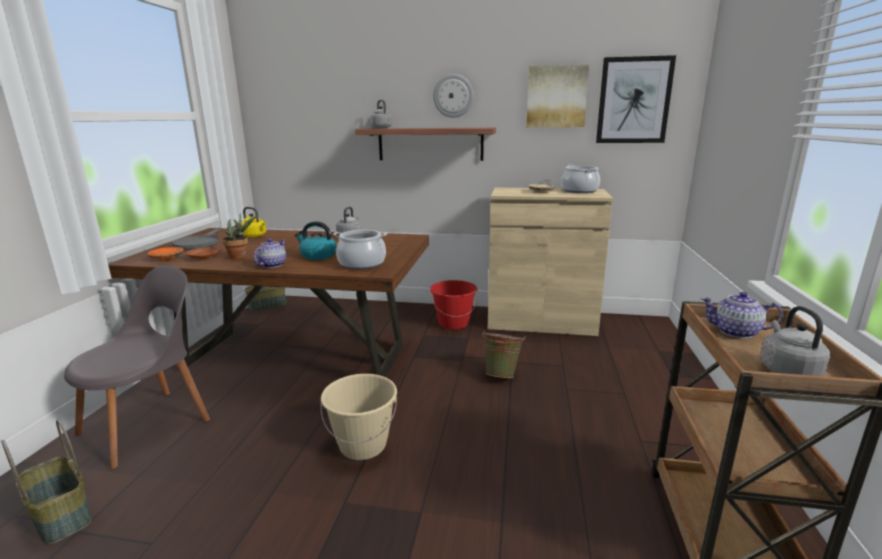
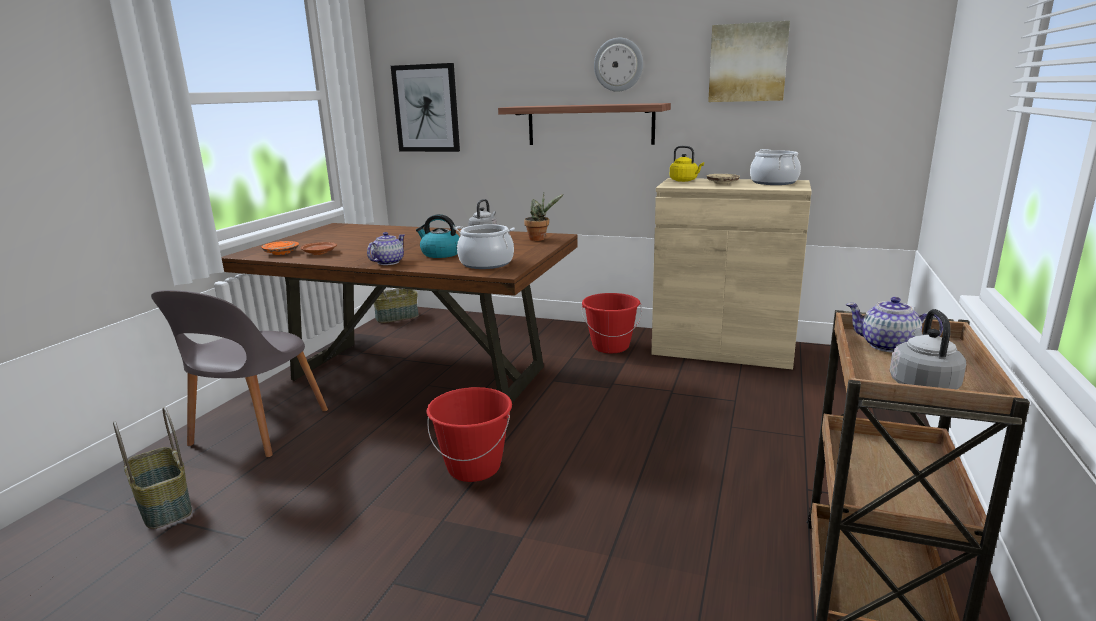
camera: 10 degrees right, 0 degrees up
grey chair [64,265,210,469] -> grey chair turned 150 degrees clockwise [151,290,328,457]
grey frying pan [172,228,221,250] -> none
potted plant [222,214,257,259] -> potted plant moved to [524,193,564,241]
yellow kettle [242,207,266,237] -> yellow kettle moved to [670,146,704,182]
beige bucket [321,374,397,460] -> red bucket [427,387,512,482]
grey kettle [370,100,392,128] -> none
green bucket [482,330,525,378] -> none
picture [596,55,676,143] -> picture moved to [391,63,460,152]

